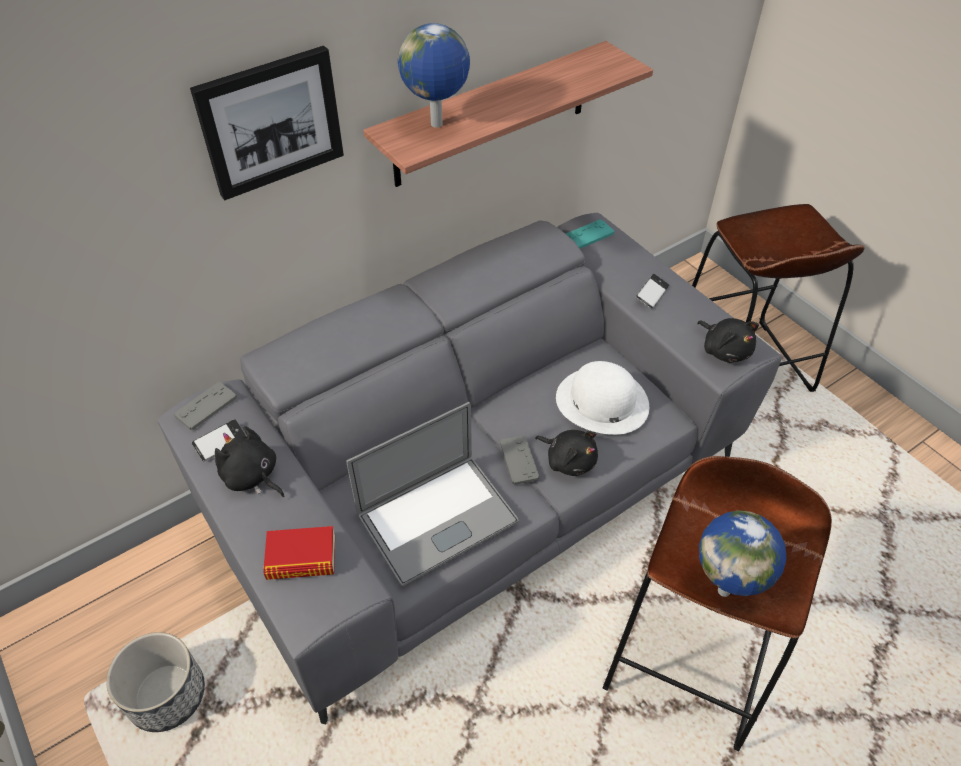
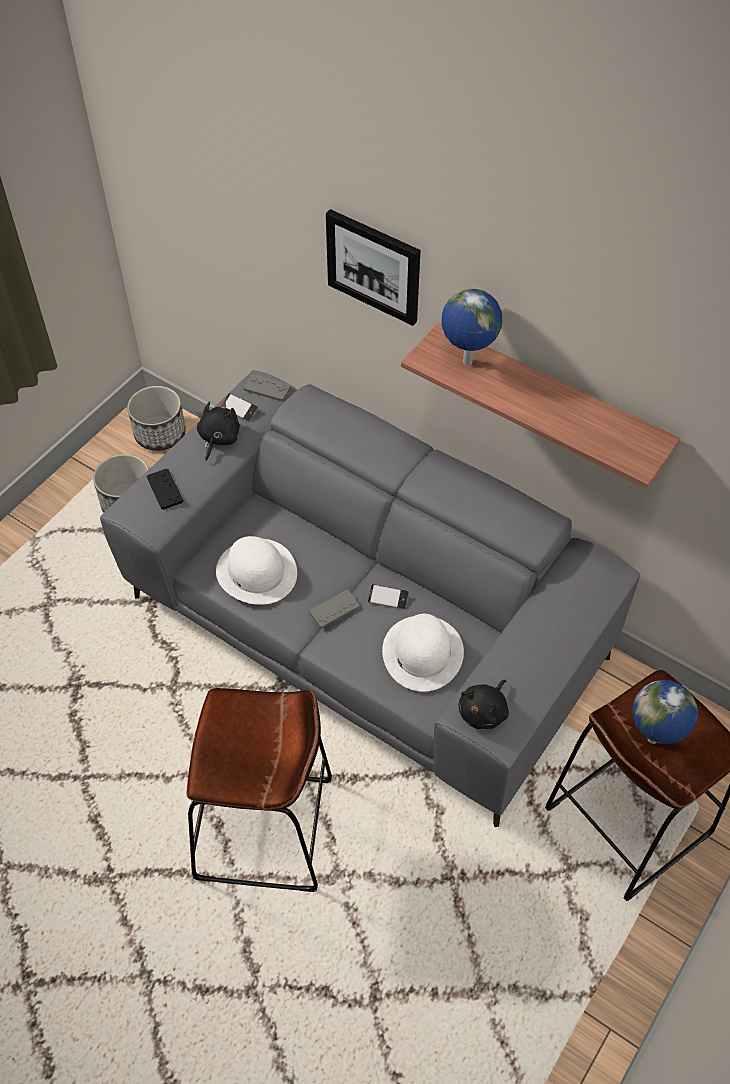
camera: 70 degrees right, 5 degrees up
book [263,526,335,580] -> black game controller [147,468,183,510]
laptop [346,402,519,587] -> white hat [216,536,297,605]
black plush toy [535,430,598,476] -> none
turquoise game controller [566,220,614,249] -> none
phone [636,274,669,309] -> phone moved to [368,584,409,609]
globe [699,511,787,597] -> globe moved to [632,680,698,744]
none -> planter [127,386,186,451]

